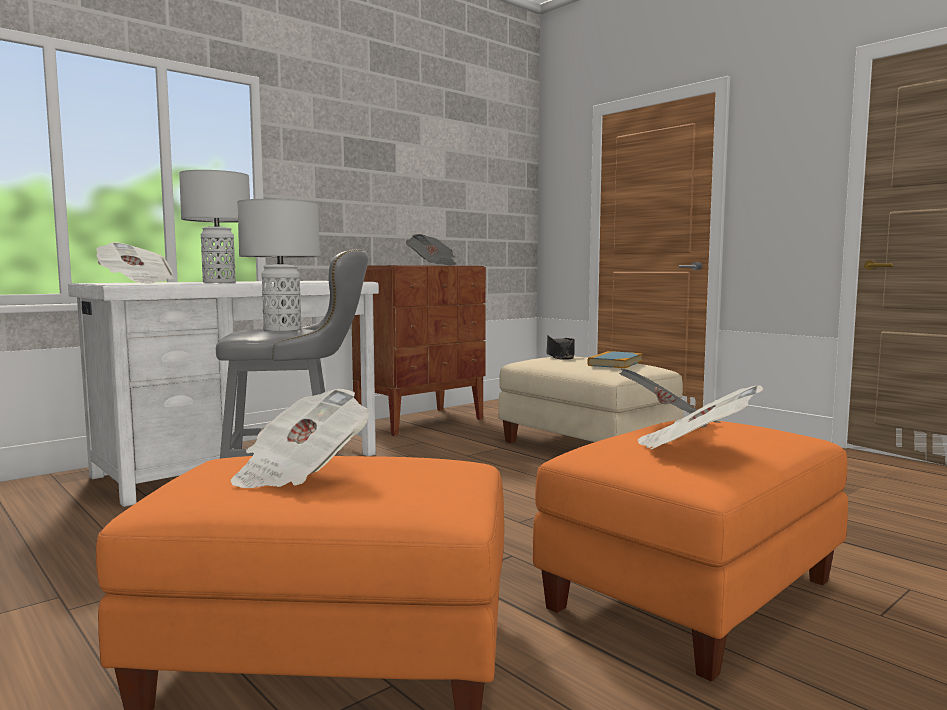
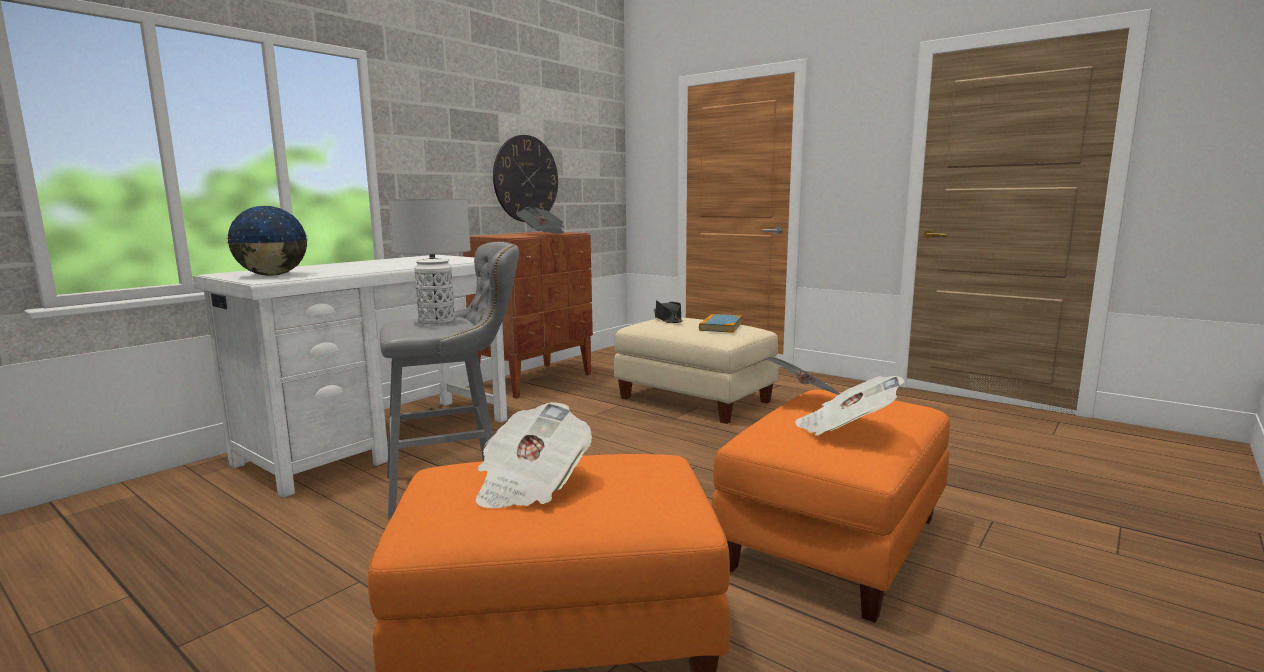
camera: 10 degrees left, 5 degrees up
newspaper [96,242,174,284] -> globe [226,206,308,276]
white table lamp [179,170,250,283] -> none
none -> wall clock [493,135,558,222]

